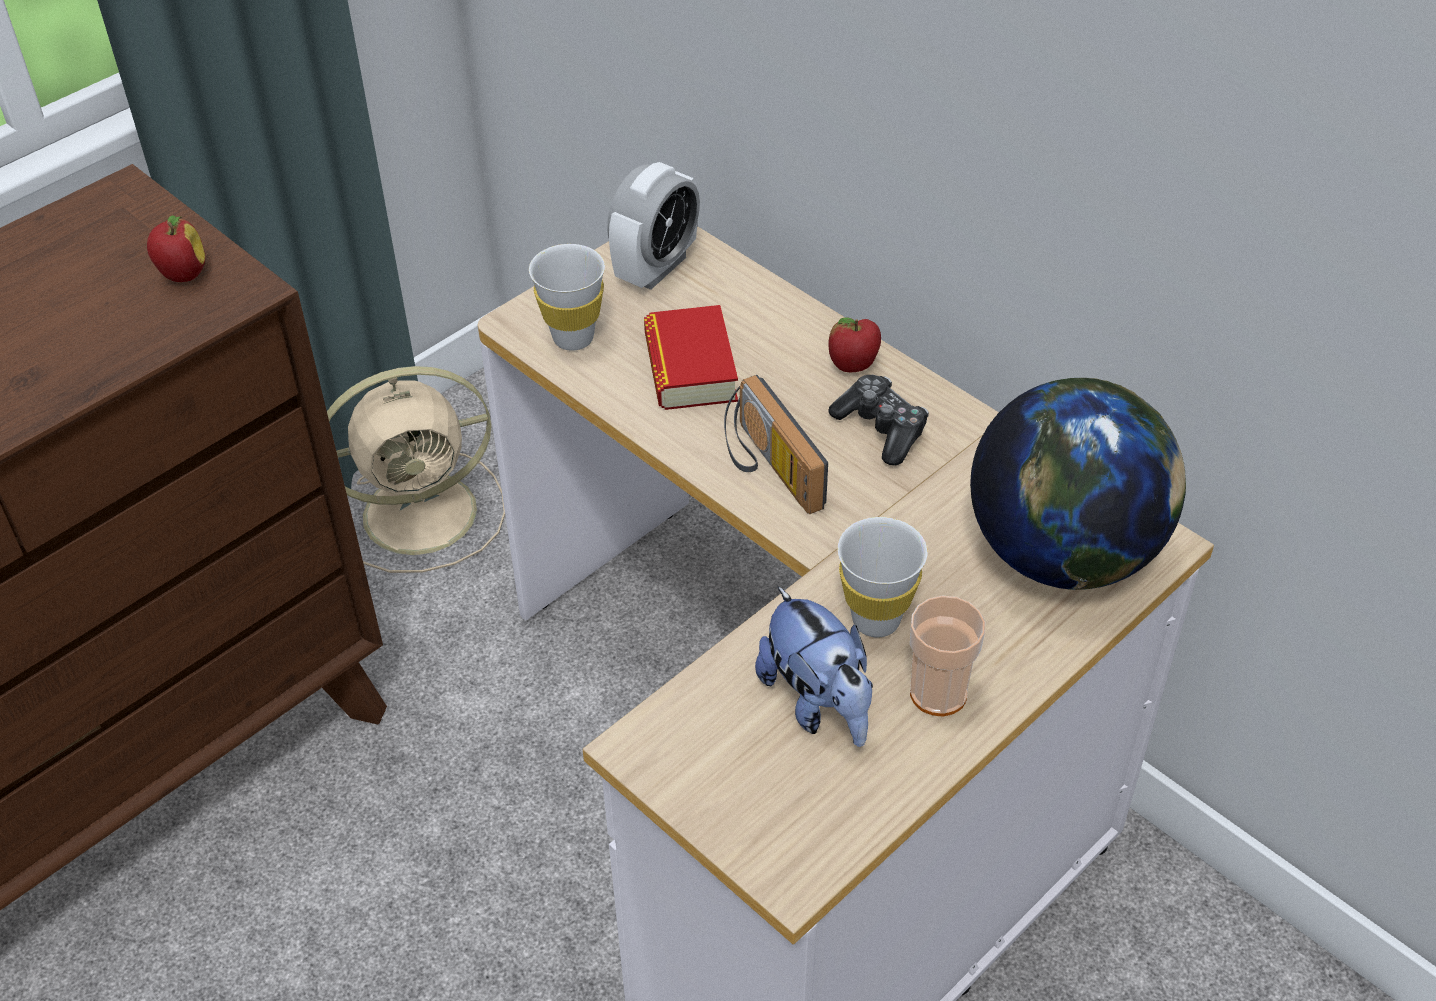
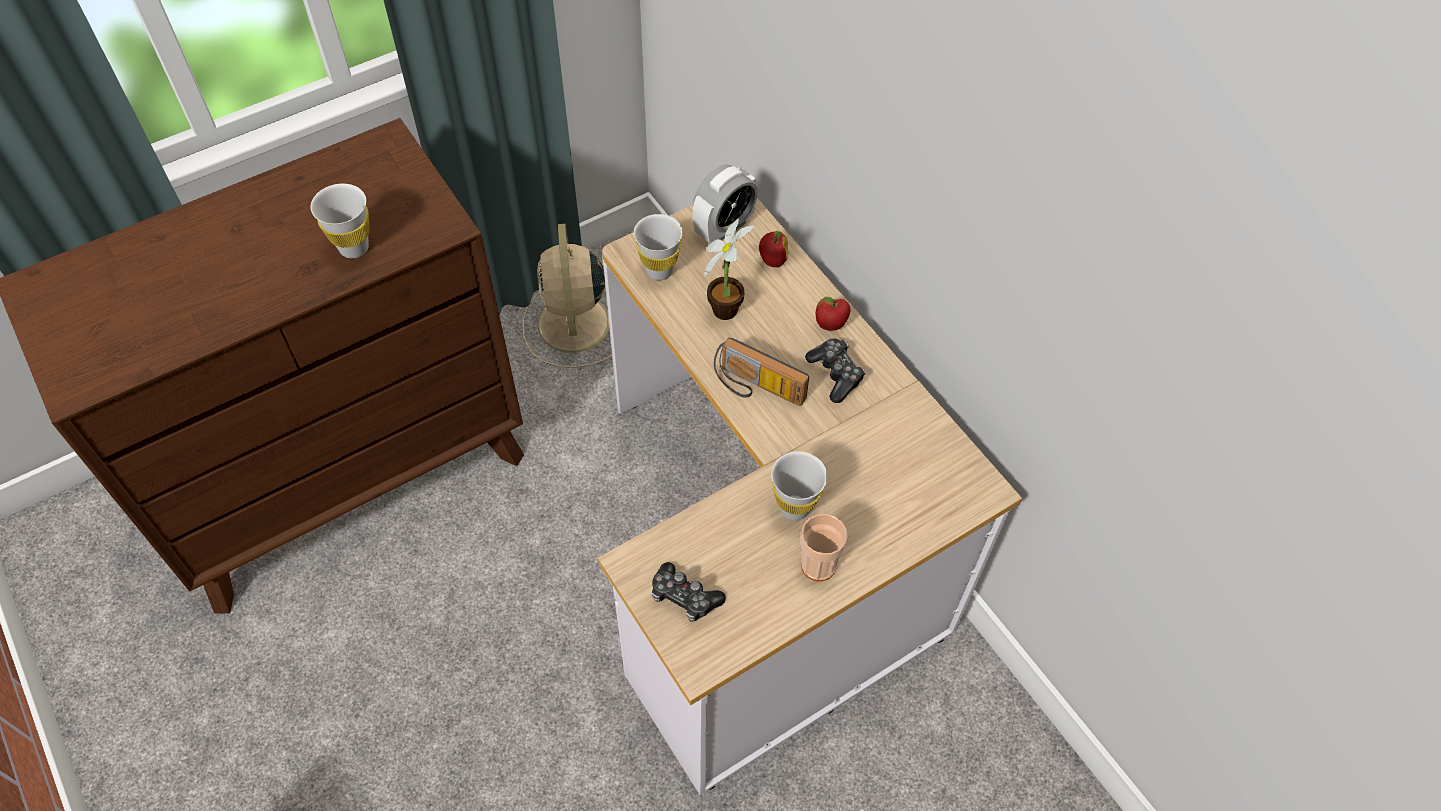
camera: 10 degrees right, 10 degrees up
apple [147,215,205,282] -> apple moved to [759,231,788,267]
beige fan [327,366,505,573] -> beige fan turned 90 degrees clockwise [523,224,612,368]
book [644,305,738,410] -> potted plant [704,218,755,320]
radio [724,375,828,514] -> radio turned 45 degrees counterclockwise [714,338,809,406]
plush toy [755,586,873,747] -> none
globe [970,378,1186,590] -> none
none -> white cup [311,184,369,258]
none -> game controller [652,562,726,622]

